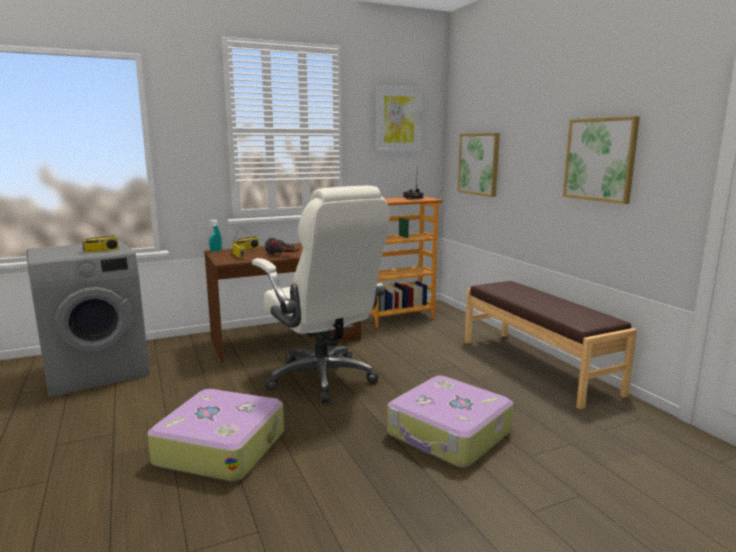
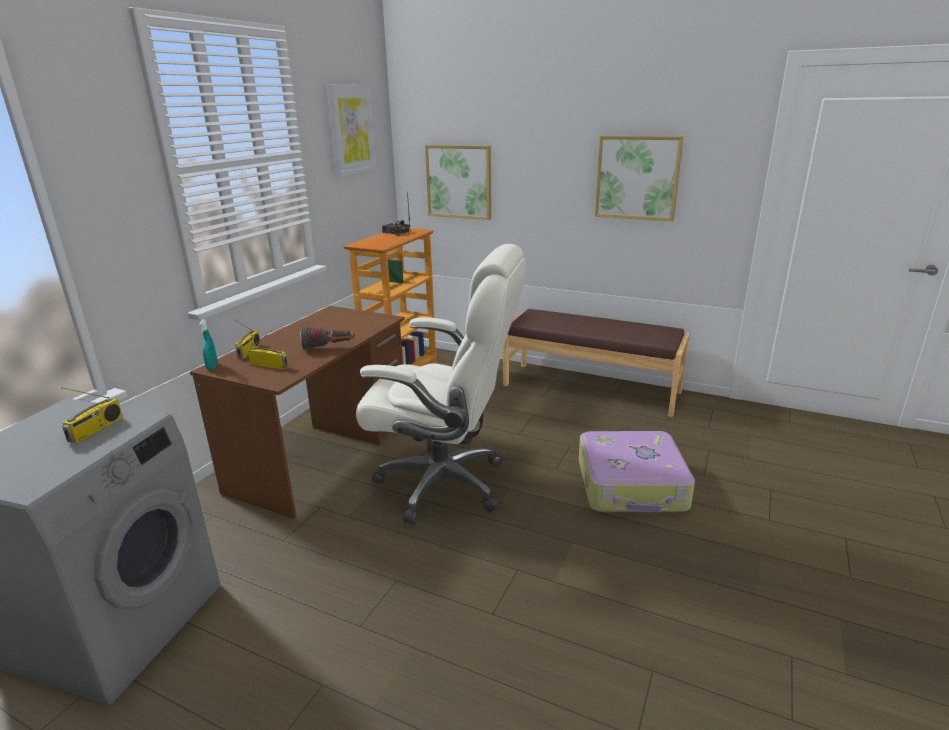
camera: 40 degrees left, 10 degrees up
suitcase [147,389,284,482] -> none

